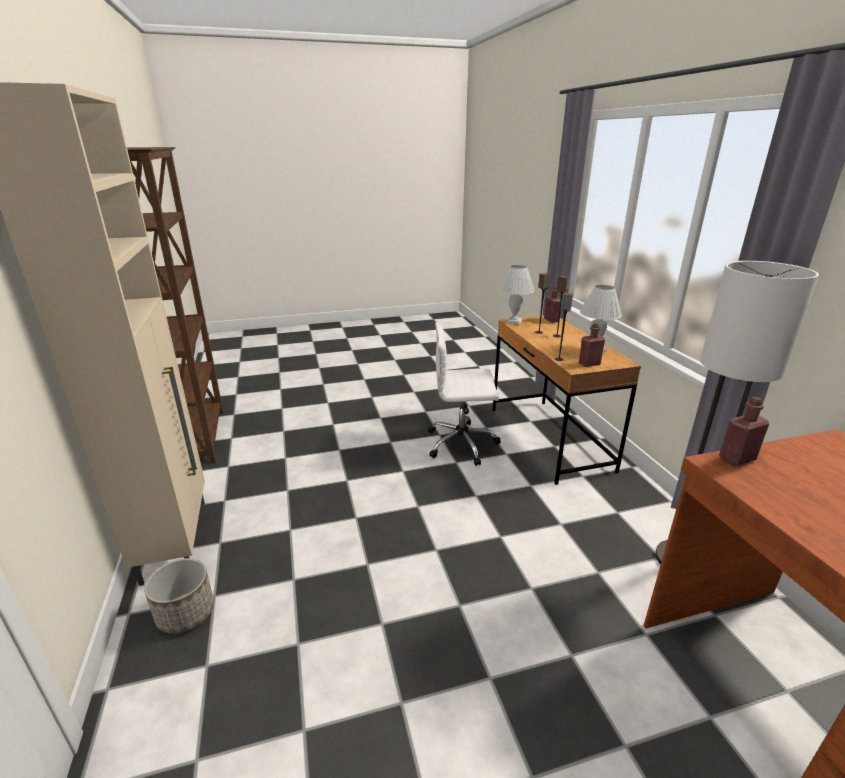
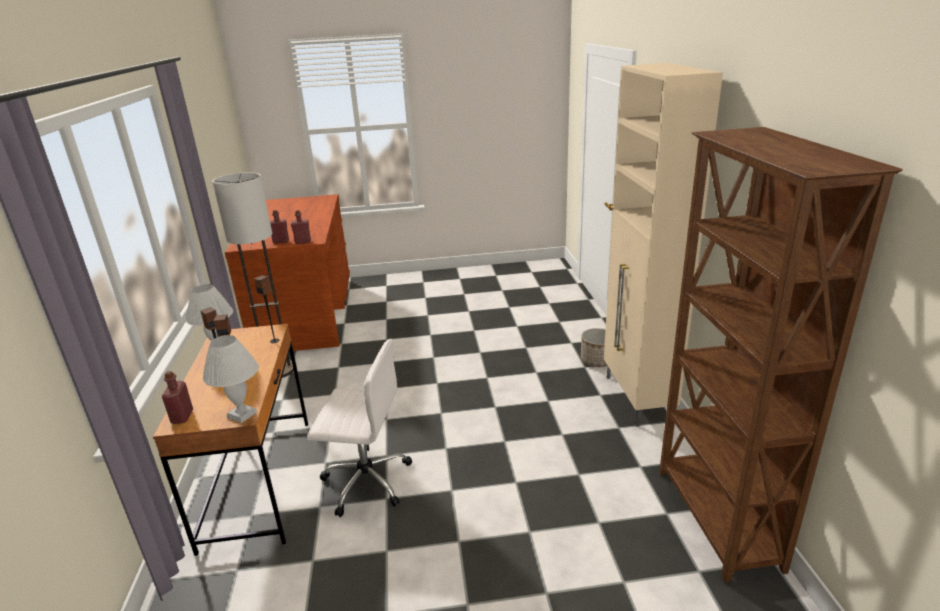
camera: 170 degrees left, 0 degrees up
red bottle [579,323,605,367] -> red bottle moved to [270,210,289,244]

